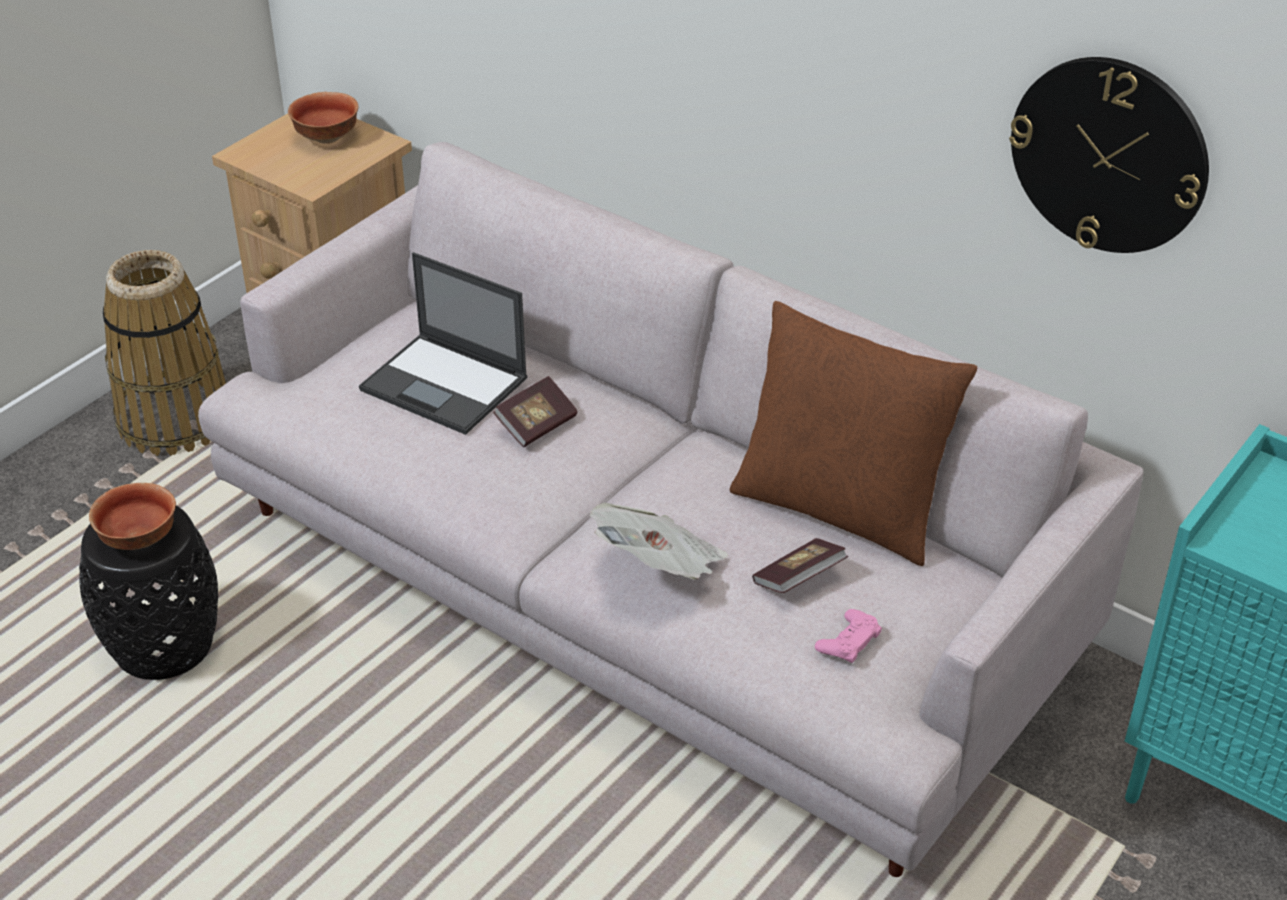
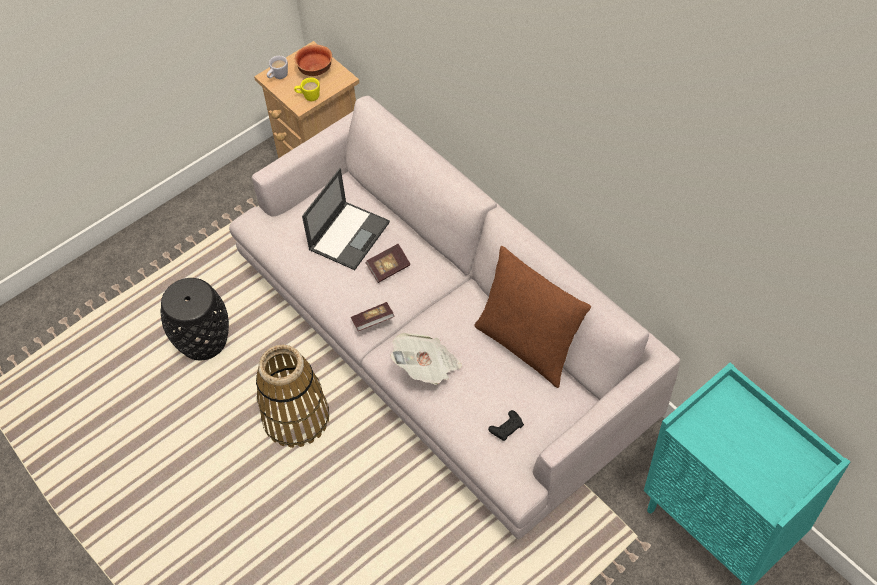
camera: 15 degrees right, 15 degrees up
bowl [89,483,176,550] -> none
basket [103,250,226,456] -> basket moved to [256,345,329,448]
laptop [359,252,528,435] -> laptop turned 105 degrees counterclockwise [302,168,390,270]
book [752,538,848,593] -> book moved to [351,302,395,331]
pink game controller [815,609,882,663] -> black game controller [488,410,524,441]
wall clock [1009,57,1209,253] -> none
none -> white mug [267,56,288,79]
none -> yellow mug [294,78,320,101]

